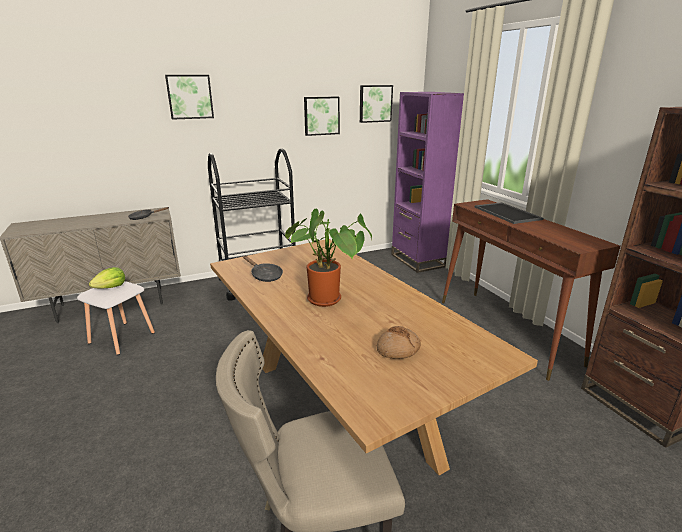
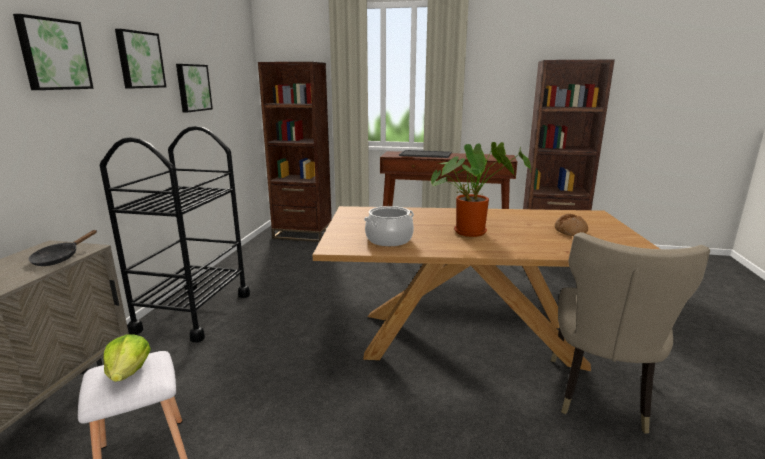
camera: 55 degrees left, 5 degrees down
black frying pan [243,256,283,282] -> cooking pot [364,206,414,246]
picture [360,85,393,123] -> picture moved to [115,29,166,88]
purple bookcase [391,92,464,273] -> brown bookcase [258,62,332,242]

